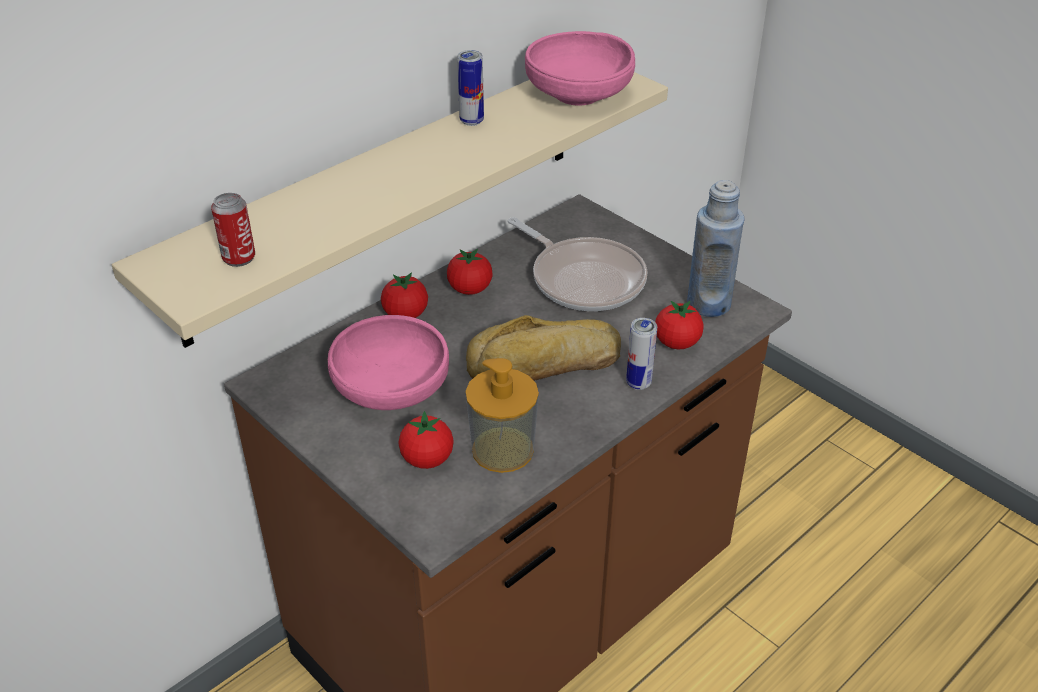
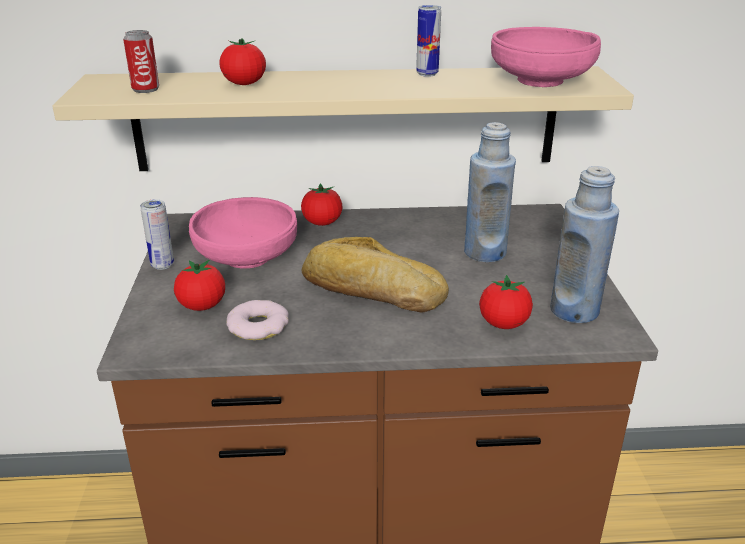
camera: 40 degrees right, 10 degrees down
tomato [447,249,493,295] -> tomato moved to [219,38,266,85]
soap dispenser [465,358,539,473] -> donut [226,300,289,340]
frying pan [508,217,647,311] -> blue bottle [464,122,516,262]
can [626,318,657,390] -> can moved to [140,199,174,270]

